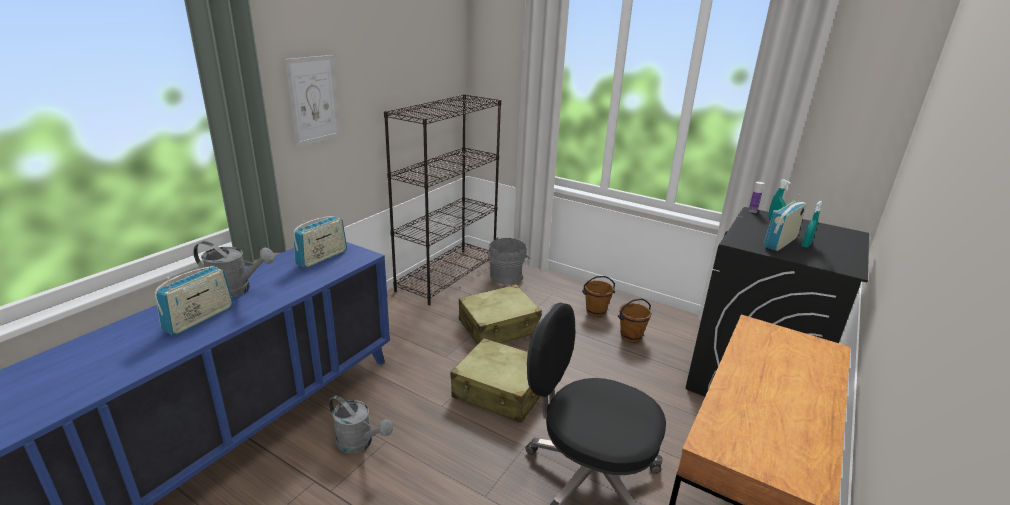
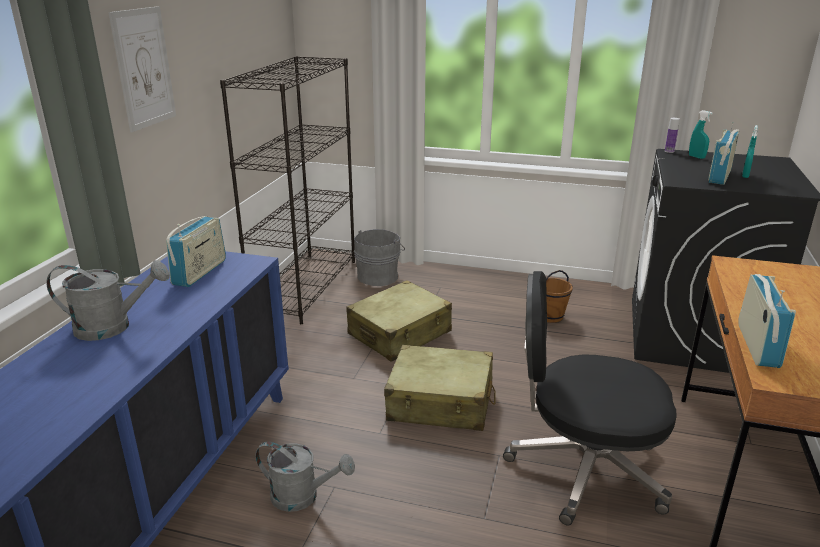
camera: 15 degrees left, 0 degrees up
radio [155,266,233,336] -> radio moved to [738,274,796,368]
brown bucket [582,276,615,317] -> none

